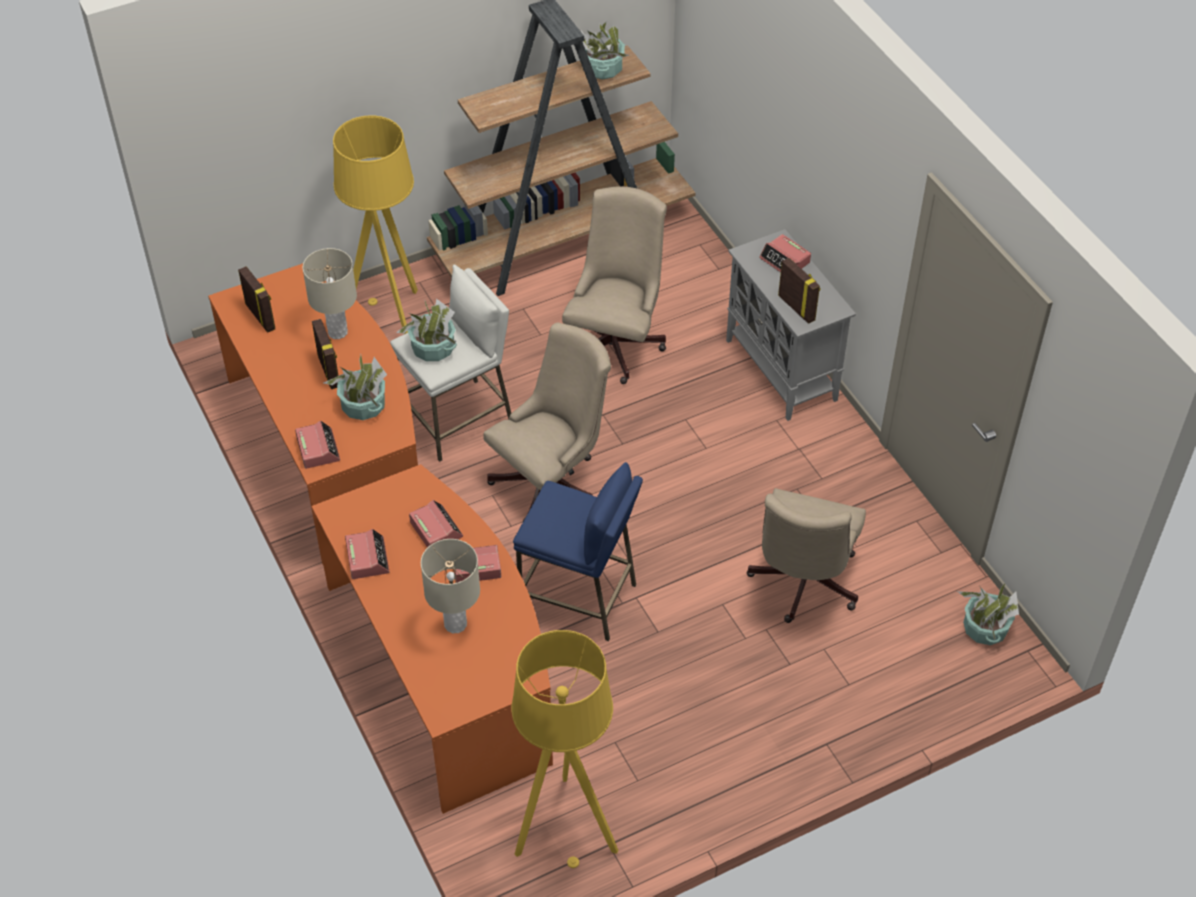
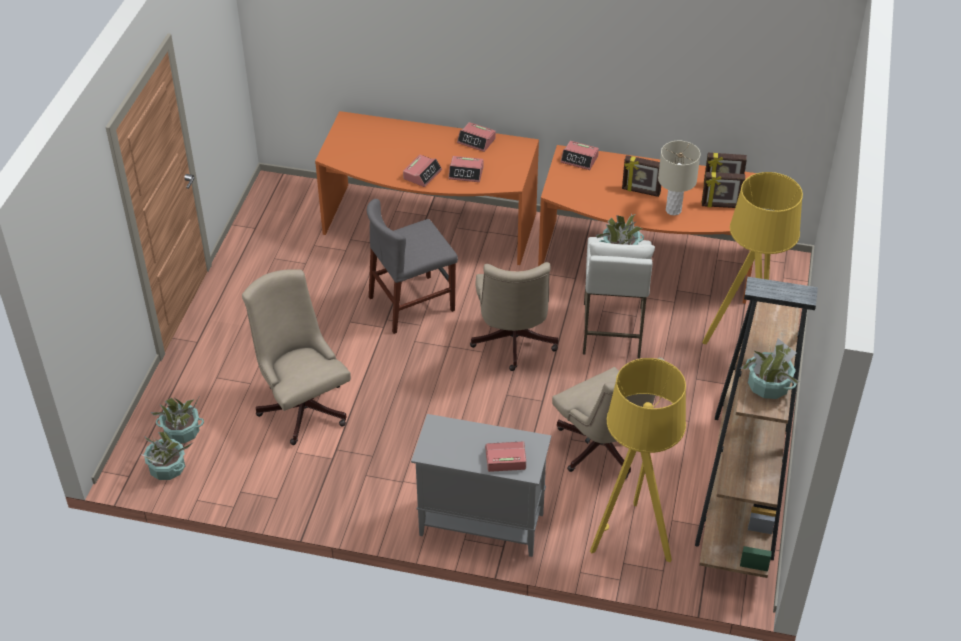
camera: 130 degrees right, 5 degrees down
potted plant [323,355,387,420] -> potted plant moved to [151,397,204,443]
beige table lamp [421,539,480,633] -> none
yellow floor lamp [511,630,618,868] -> yellow floor lamp moved to [590,358,686,562]
blue stool [513,462,643,641] -> grey chair [367,199,458,334]
picture frame [778,258,821,324] -> picture frame moved to [702,172,745,208]

